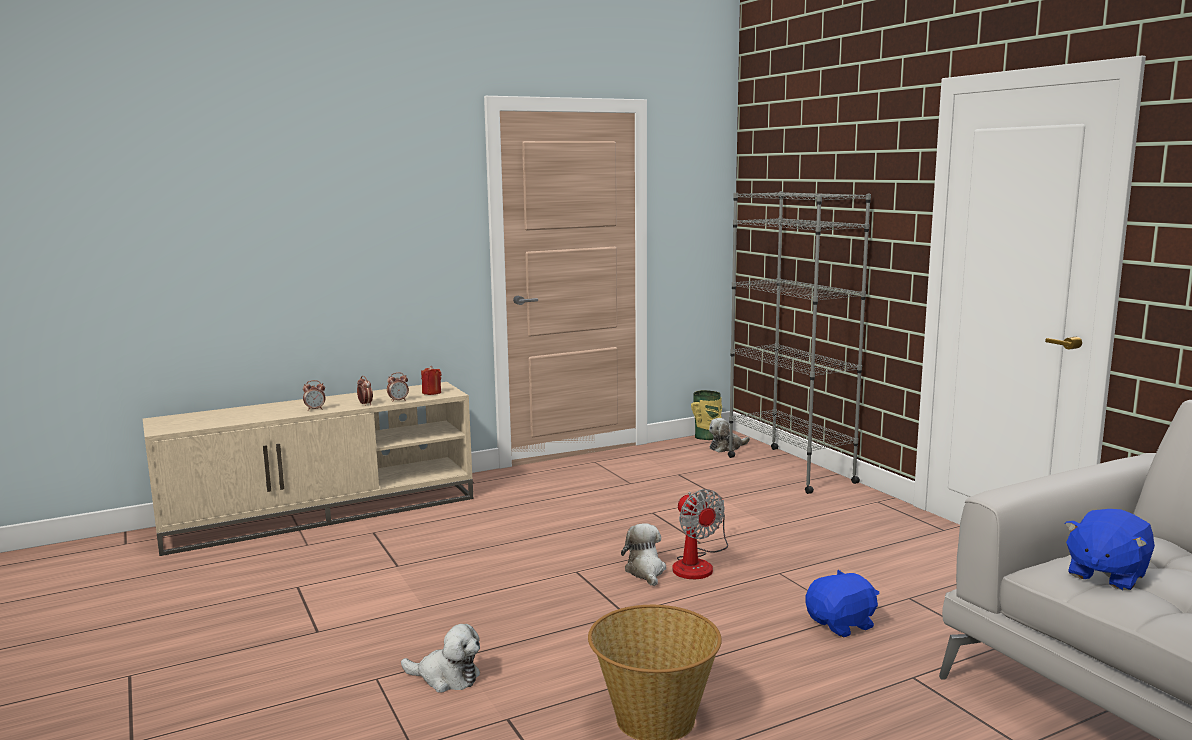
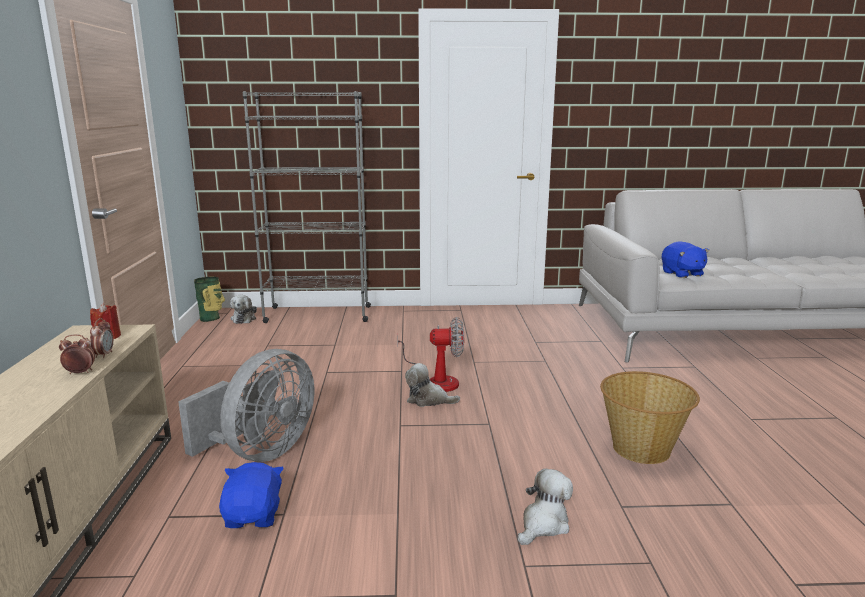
camera: 65 degrees left, 5 degrees up
alarm clock [303,380,326,411] -> none
blue plush toy [806,570,880,637] -> blue plush toy moved to [219,462,284,528]
none -> grey fan [178,349,314,462]

